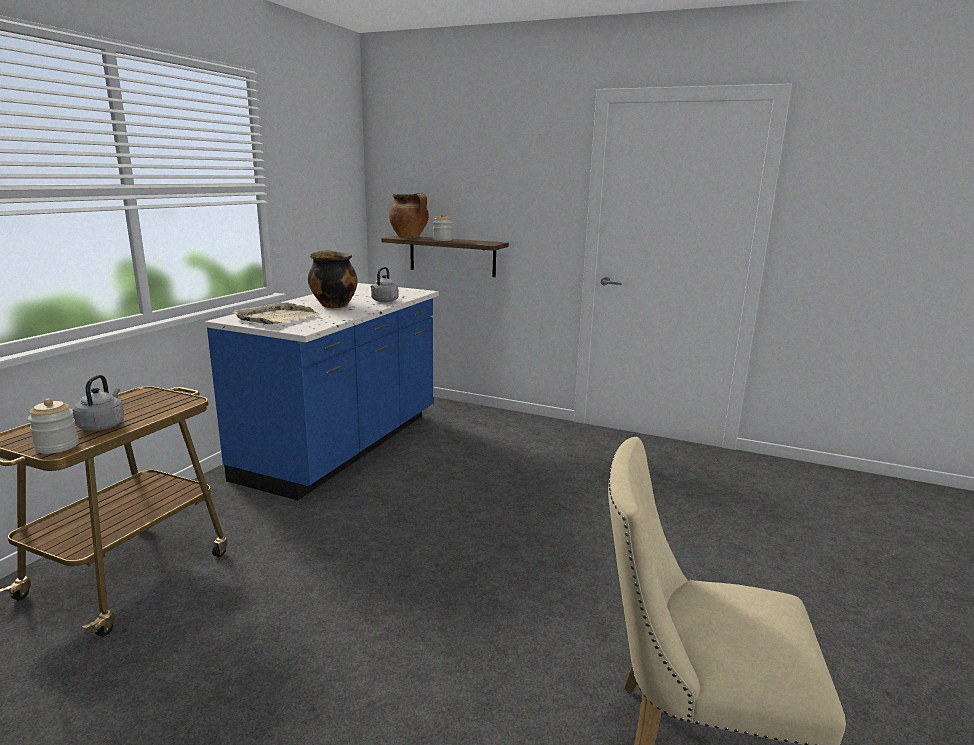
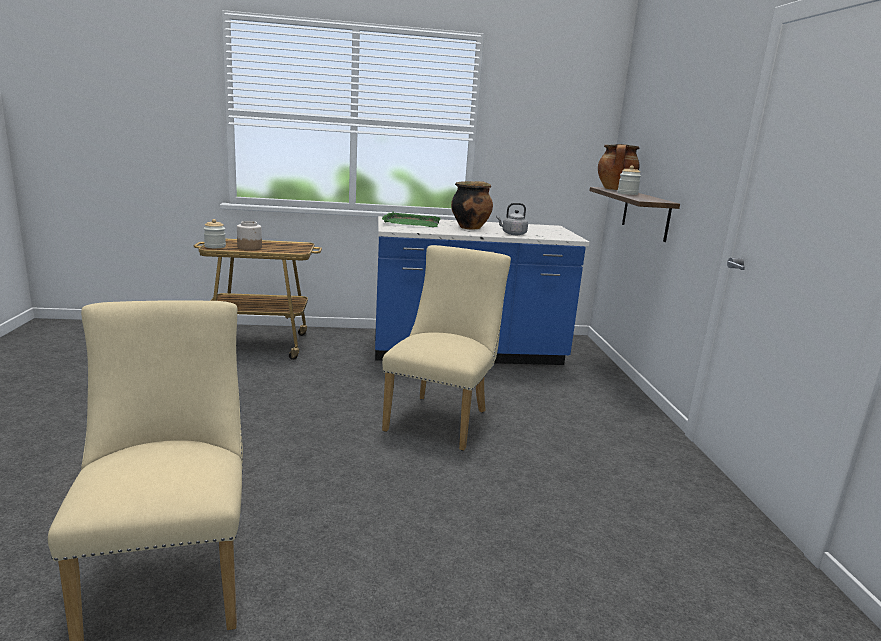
camera: 60 degrees right, 0 degrees up
grey kettle [73,375,124,431] -> jar [237,221,262,250]
beige tray [232,302,321,324] -> green tray [382,211,441,227]
none -> beige chair [382,245,511,451]

